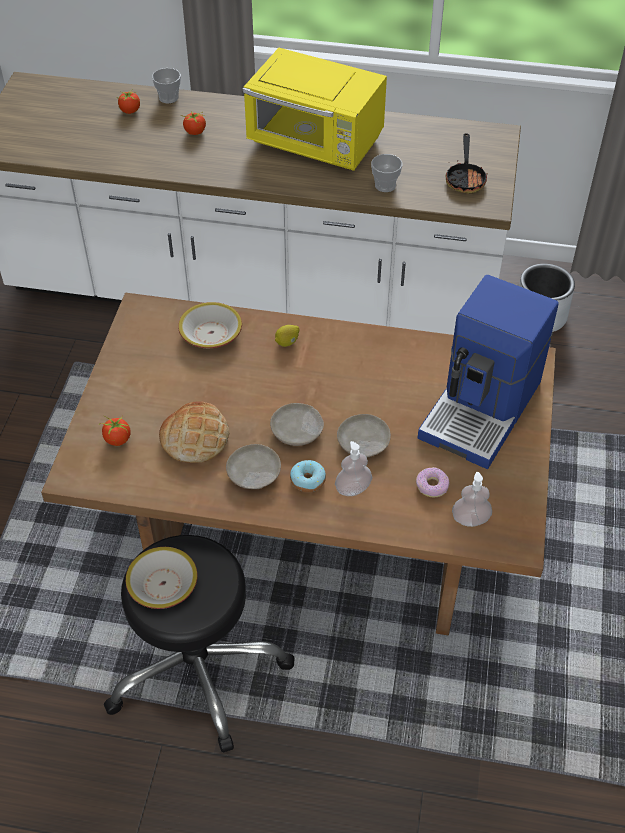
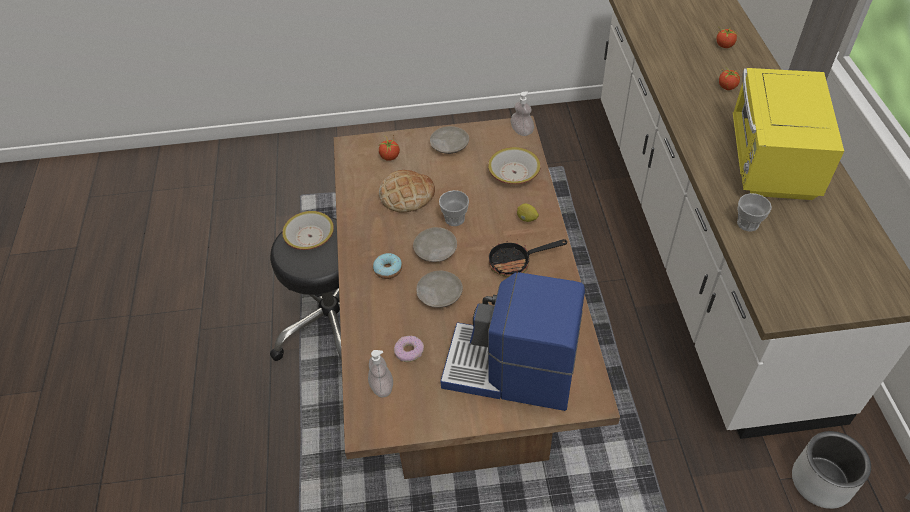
camera: 75 degrees right, 0 degrees up
cup [152,68,181,104] -> cup moved to [439,190,469,226]
beige plate [226,444,281,489] -> beige plate moved to [430,126,469,154]
soap dispenser [335,441,372,496] -> soap dispenser moved to [510,91,534,136]
frying pan [445,133,488,194] -> frying pan moved to [489,239,567,277]

